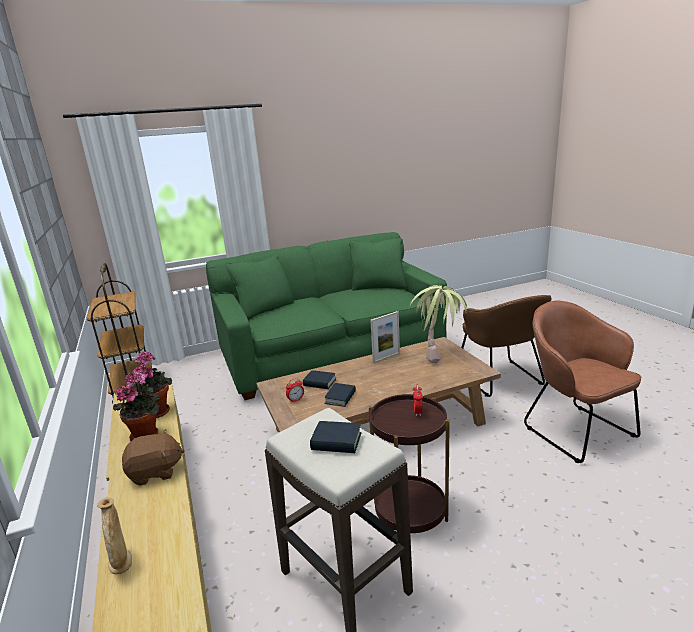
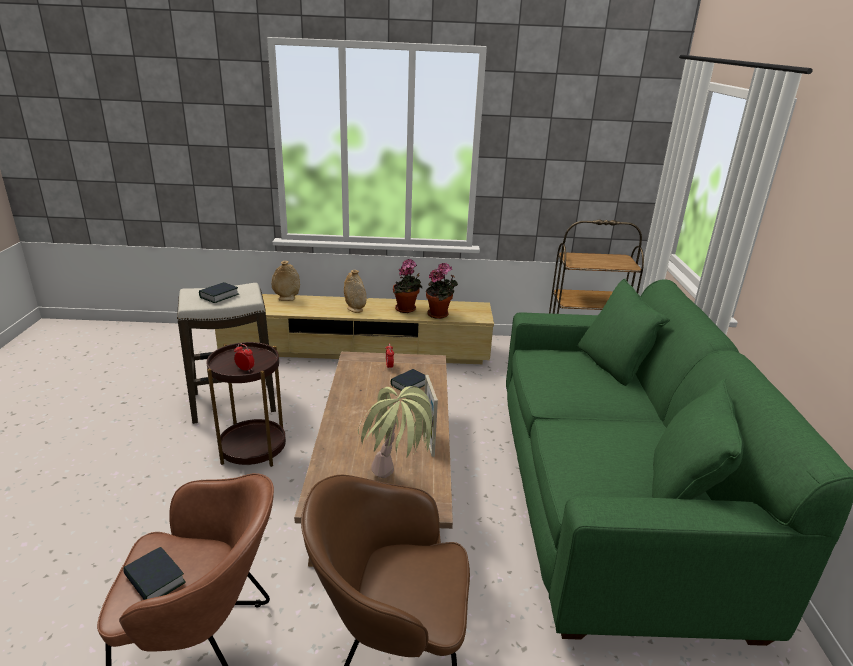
camera: 110 degrees right, 5 degrees up
brown plush toy [122,429,185,486] -> beige vase [344,270,367,313]
book [324,383,356,407] -> book moved to [123,547,186,600]

